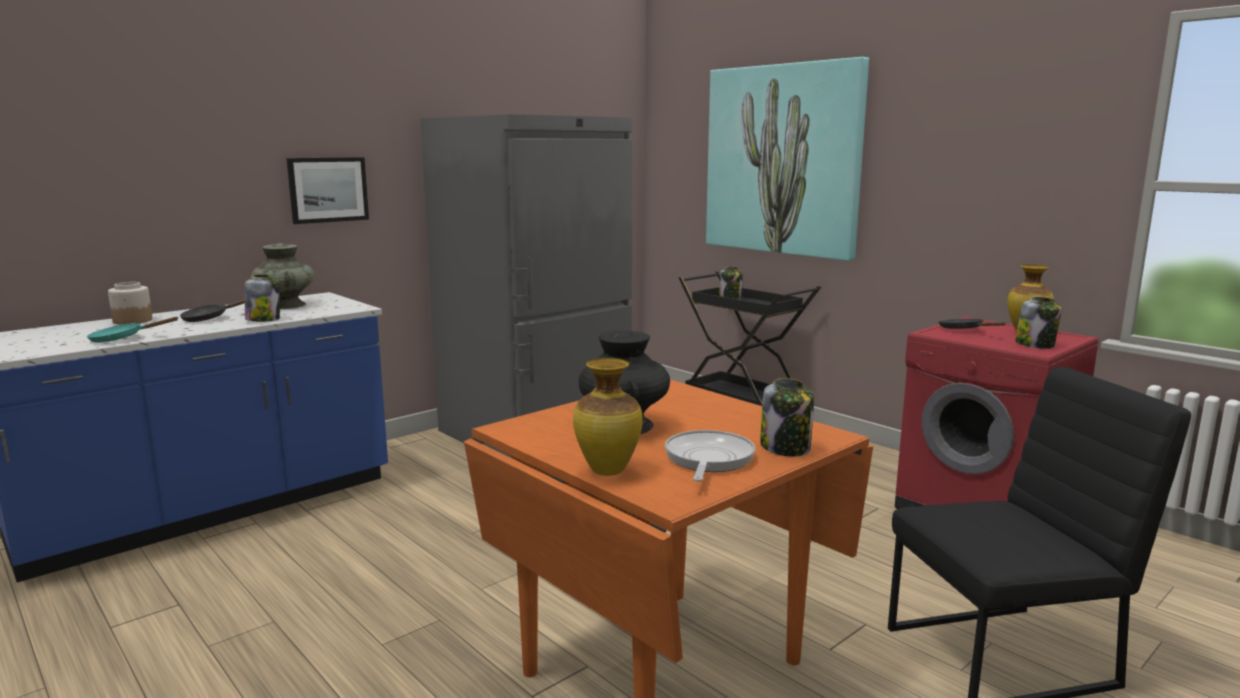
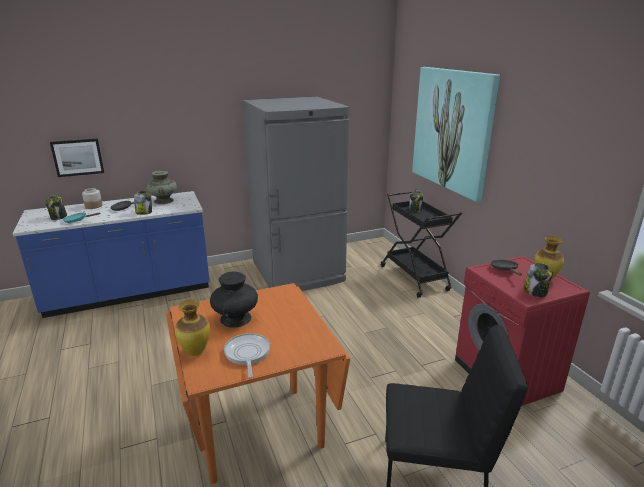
camera: 20 degrees right, 10 degrees up
picture [287,157,369,224] -> picture moved to [50,138,104,177]
frying pan [665,430,755,481] -> frying pan turned 45 degrees counterclockwise [224,333,270,378]
jar [760,378,814,457] -> jar moved to [45,195,67,220]

